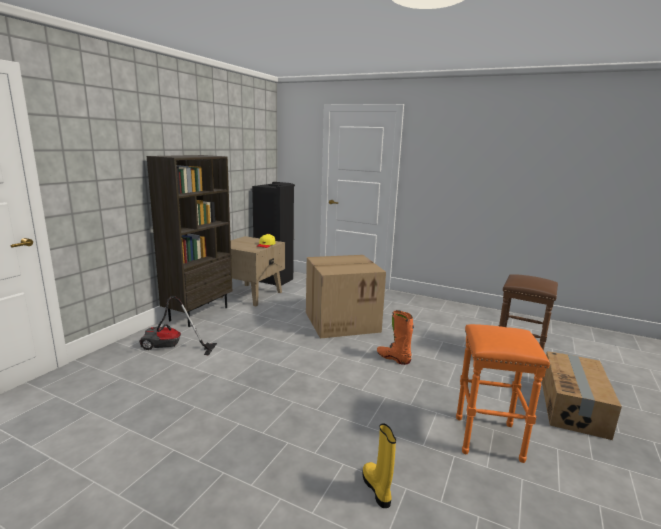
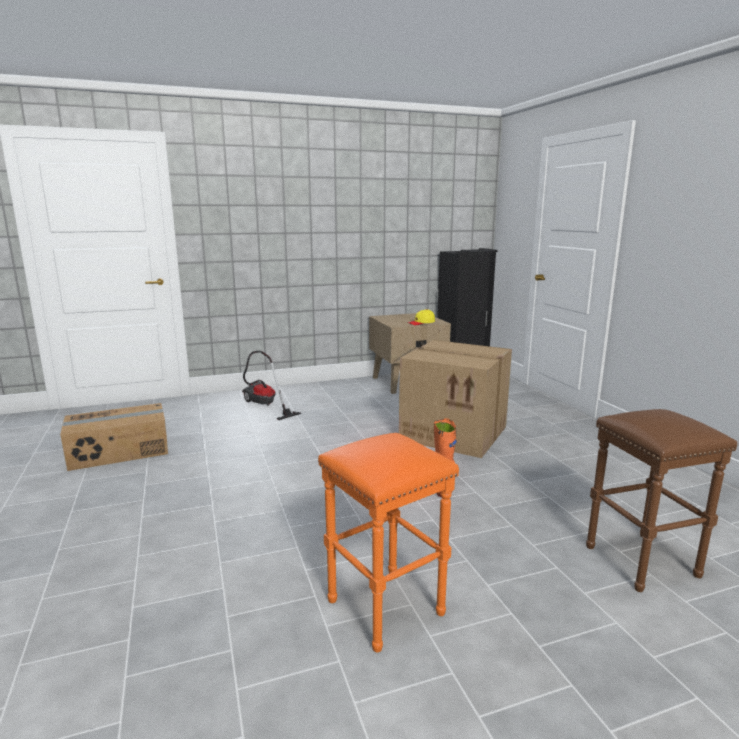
camera: 45 degrees right, 0 degrees up
brown bookcase [147,155,232,327] -> none
yellow boot [363,423,396,508] -> none
cardboard box [542,351,622,440] -> cardboard box moved to [60,403,168,471]

